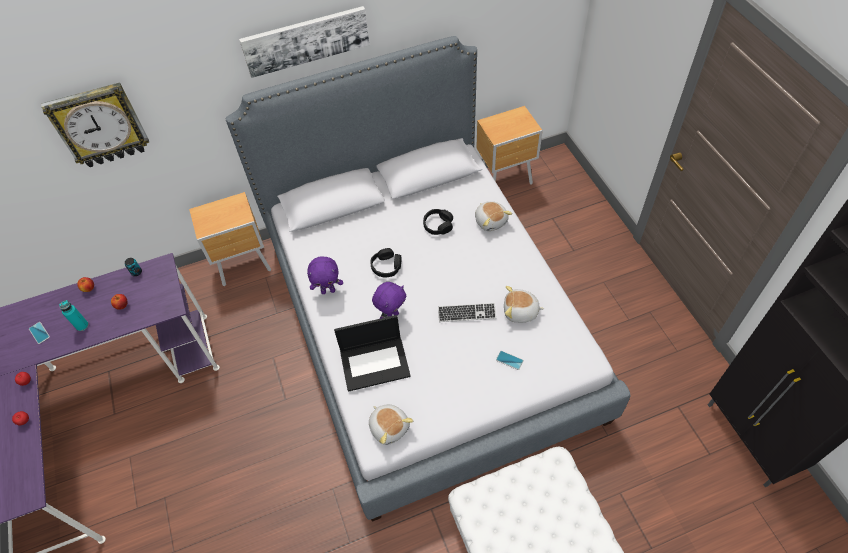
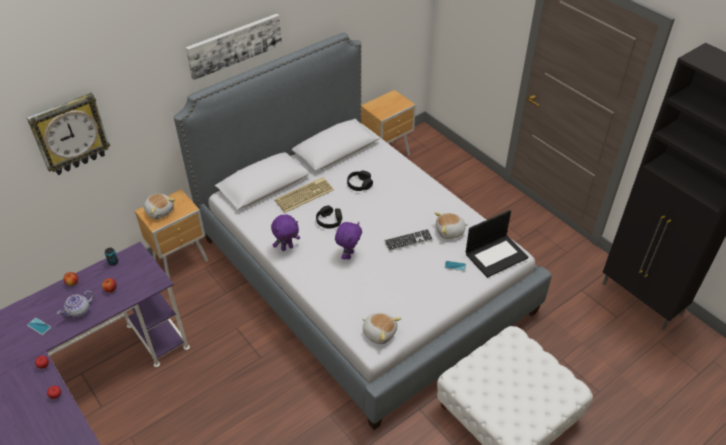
camera: 20 degrees left, 10 degrees down
turquoise bottle [59,300,89,331] -> teapot [57,291,94,319]
laptop [334,315,411,392] -> laptop moved to [466,210,528,278]
plush toy [475,201,513,231] -> plush toy moved to [144,194,175,219]
none -> keyboard [274,177,334,213]

